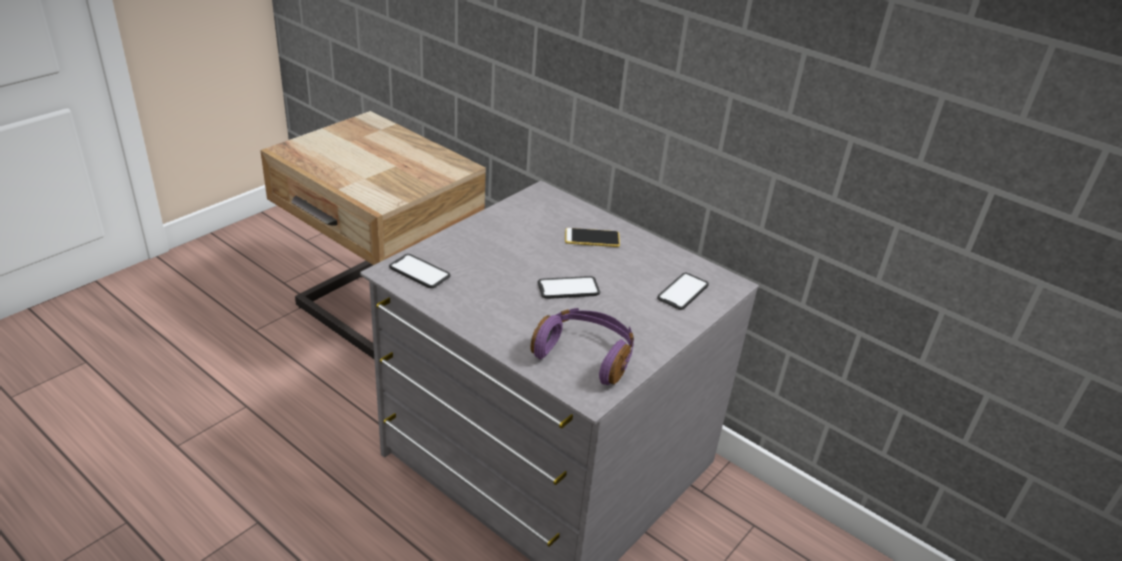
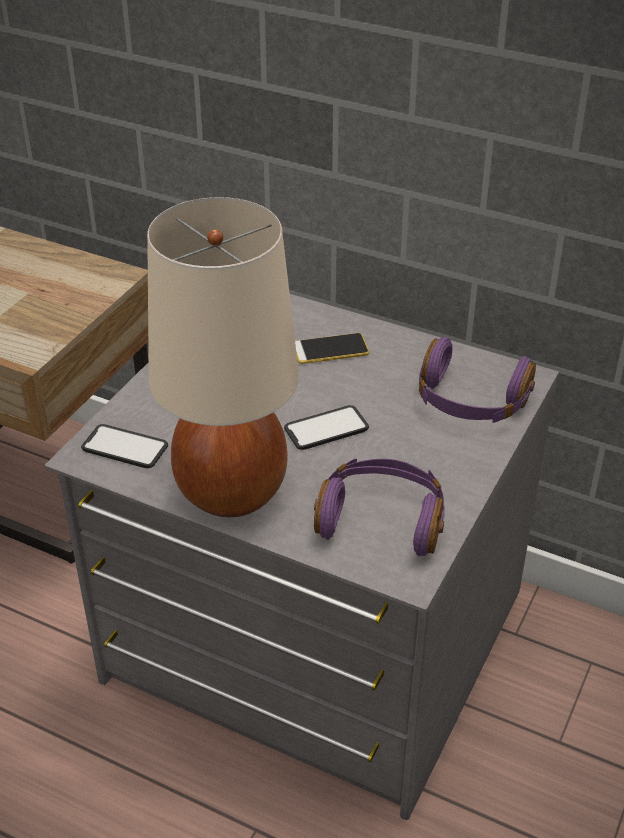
camera: 10 degrees left, 5 degrees up
phone [657,273,709,310] -> purple headphones [419,337,536,423]
none -> beige table lamp [147,197,299,517]

